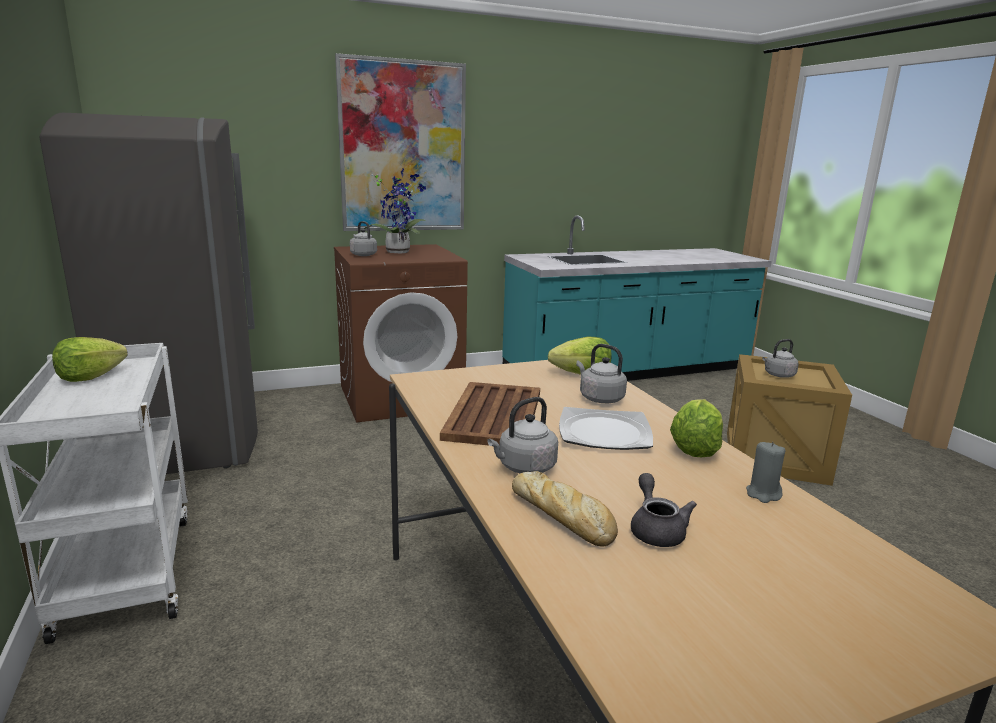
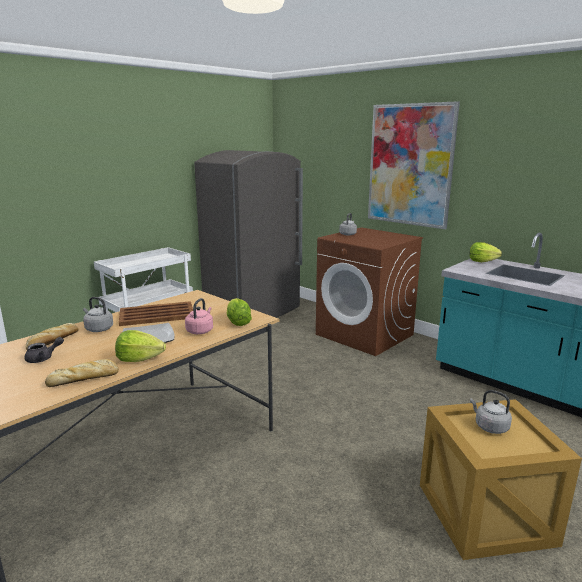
camera: 65 degrees right, 0 degrees up
lettuce [52,337,128,382] -> lettuce moved to [469,242,502,262]
potted plant [364,169,426,253] -> none
grey kettle [576,344,627,403] -> pink kettle [185,298,213,334]
grey candle [746,442,785,503] -> bread [45,359,119,387]

